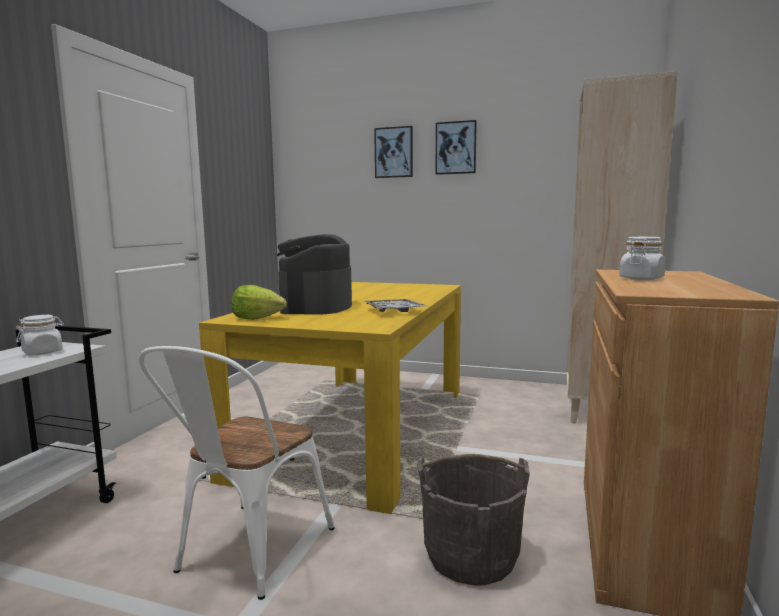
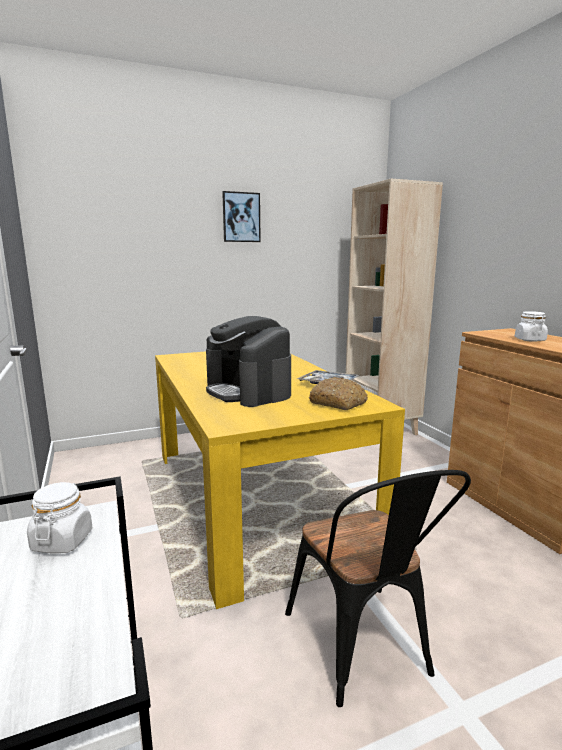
camera: 40 degrees left, 5 degrees up
white chair [139,346,335,600] -> black chair [285,470,471,707]
lettuce [231,285,287,320] -> none
picture [374,126,413,178] -> none
grey bucket [417,454,530,586] -> none
none -> bread [309,377,368,410]

